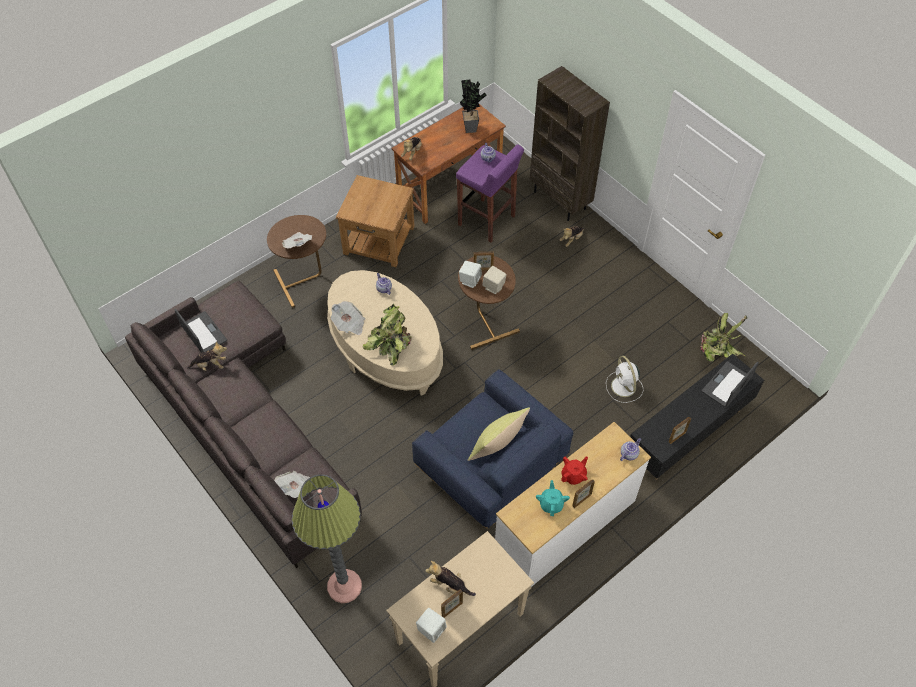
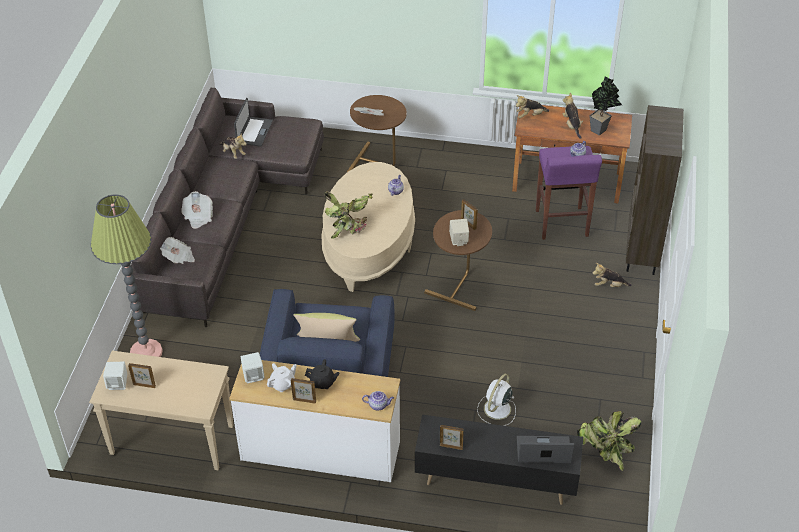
camera: 50 degrees right, 10 degrees down
newspaper [331,301,365,335] -> newspaper moved to [181,191,213,229]
brown side table [336,175,415,267] -> none
plush toy [425,561,476,596] -> plush toy moved to [563,93,583,139]
white speaker [459,261,482,288] -> white speaker moved to [241,352,265,383]
turquoise teapot [536,480,570,516] -> white teapot [267,363,297,392]
red teapot [561,456,588,485] -> black teapot [305,359,339,389]

